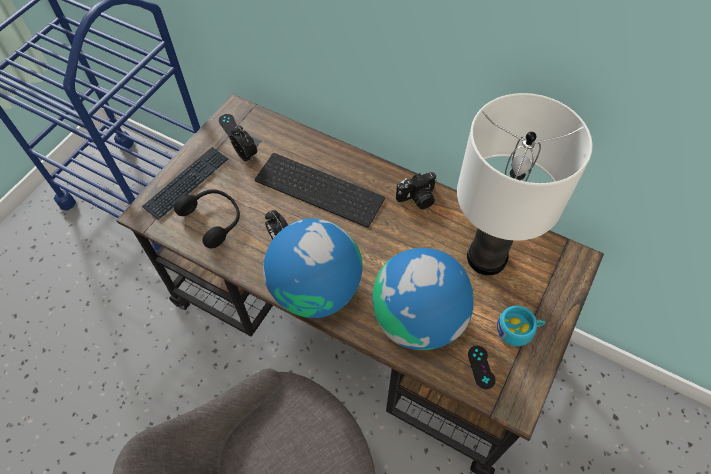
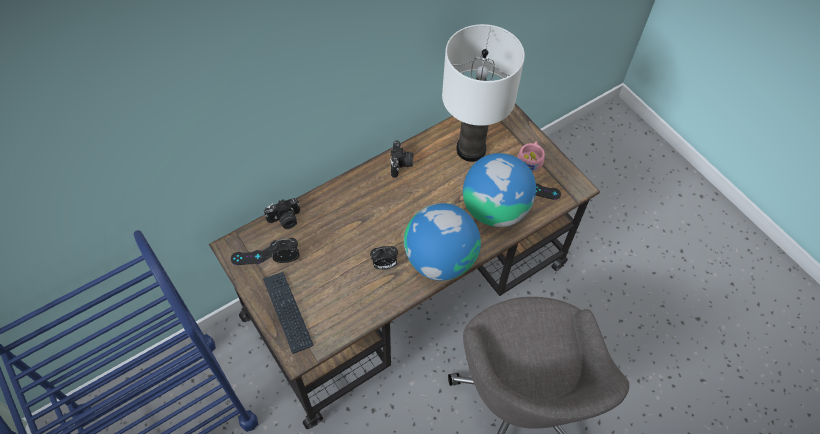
camera: 65 degrees left, 0 degrees up
black headphones [174,189,240,249] -> none
keyboard [255,153,385,228] -> none
turquoise cup [496,306,545,346] -> pink cup [517,141,545,172]
none -> camera [264,198,300,229]

